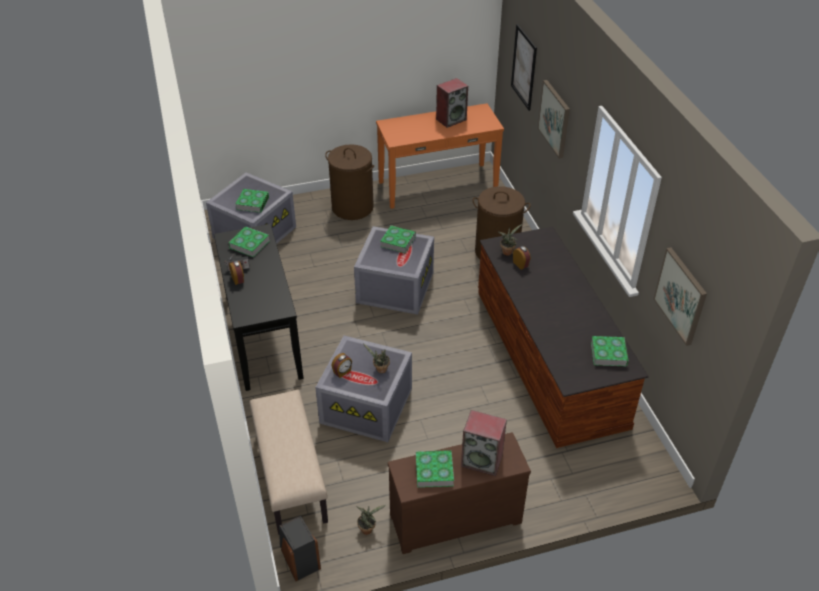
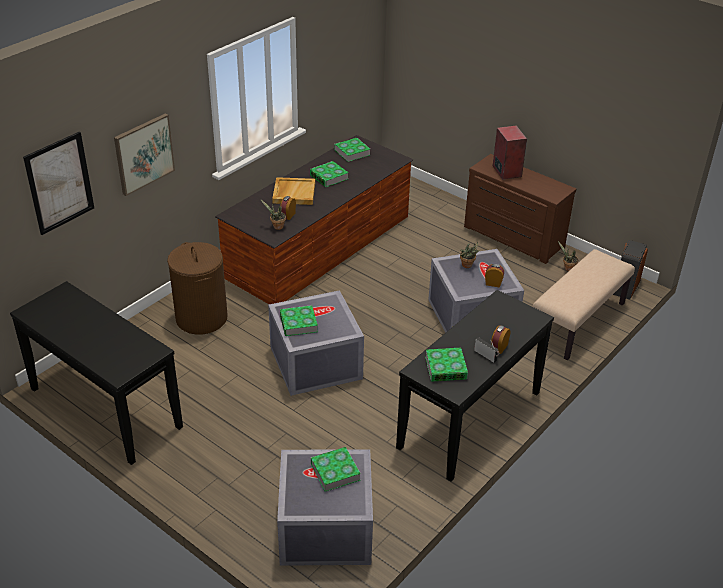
camera: 125 degrees left, 5 degrees down
brown laundry basket [325,144,374,220] -> none
orange console table [376,103,504,209] -> black console table [10,281,183,465]
book [416,450,454,488] -> book moved to [310,161,349,187]
speaker [436,78,468,128] -> none
picture [654,247,707,346] -> none
none -> beige tray [272,177,315,205]

